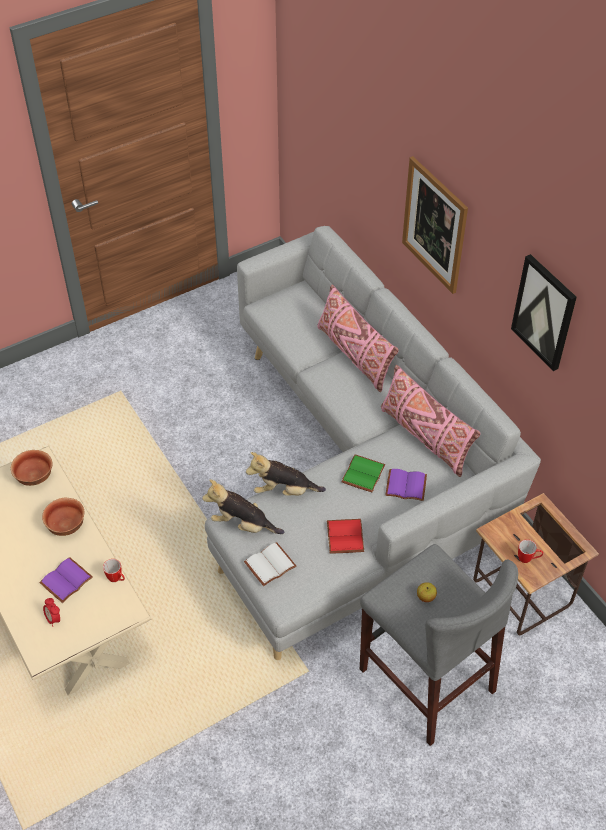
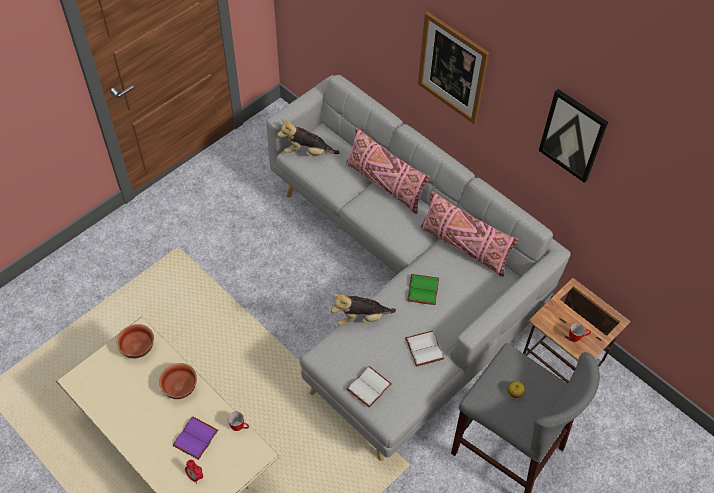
camera: 15 degrees left, 5 degrees up
plush toy [202,479,284,534] -> plush toy moved to [277,119,340,156]
red book [327,519,364,554] -> white book [405,331,444,367]
purple book [385,469,427,501] -> none

